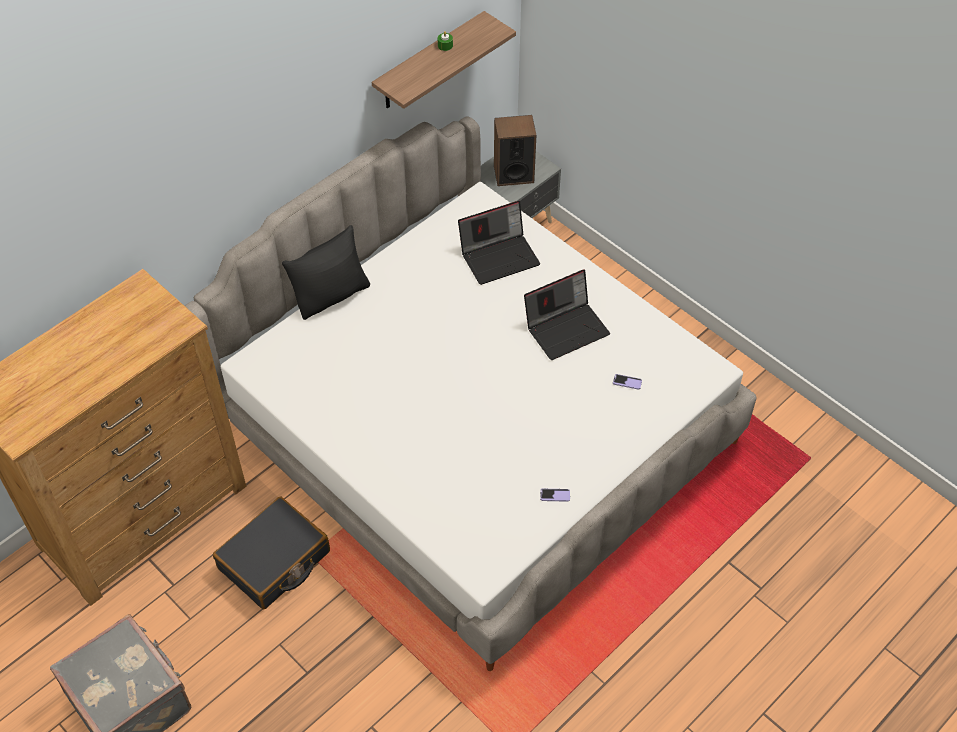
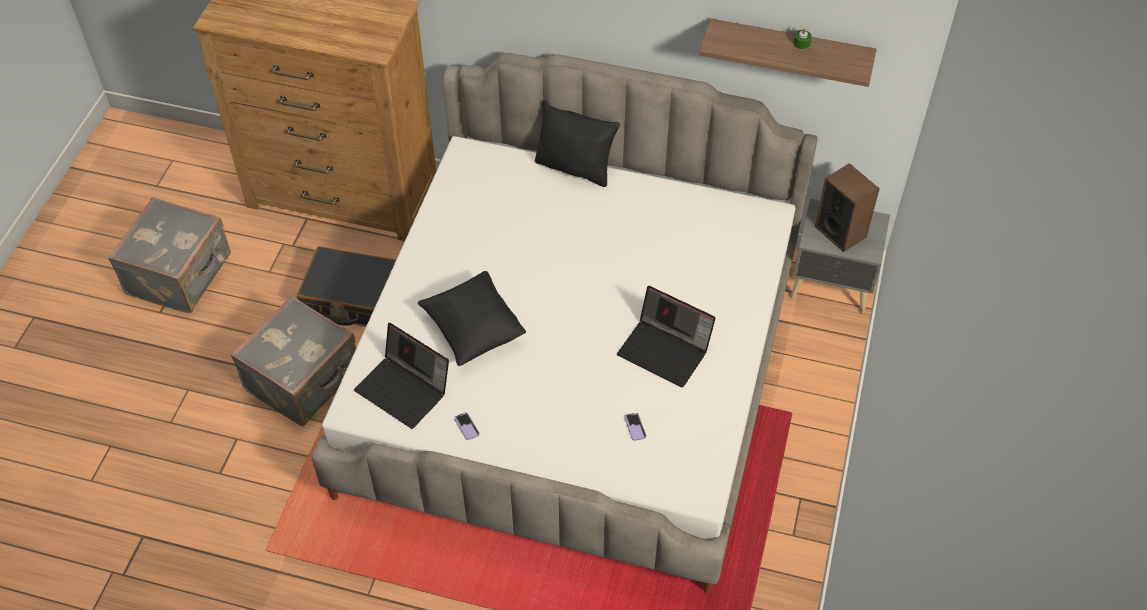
camera: 60 degrees right, 0 degrees up
laptop [458,201,540,285] -> laptop moved to [354,323,449,429]
none -> grey suitcase [231,296,356,426]
none -> black pillow [418,271,526,366]

